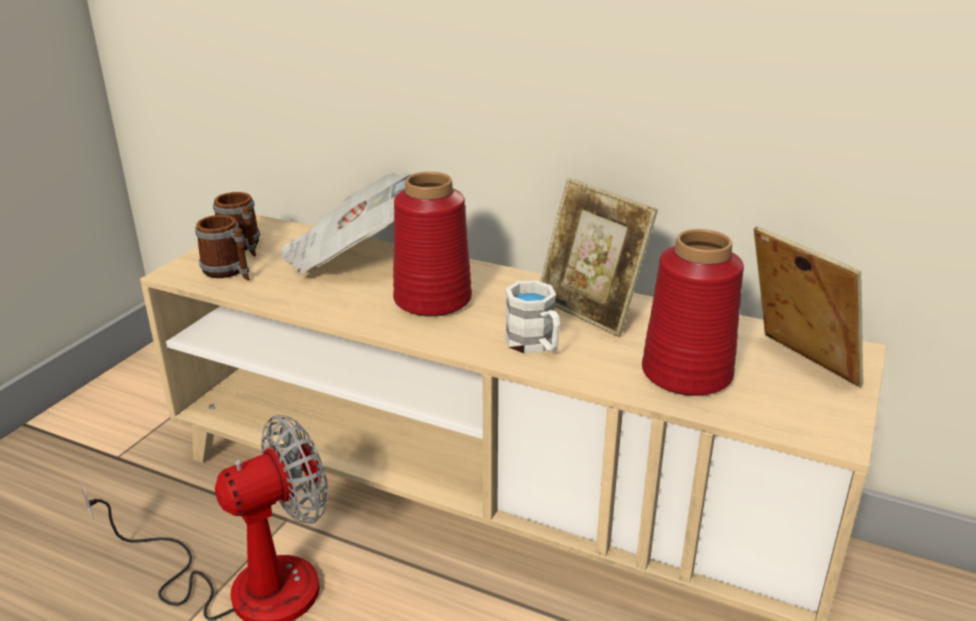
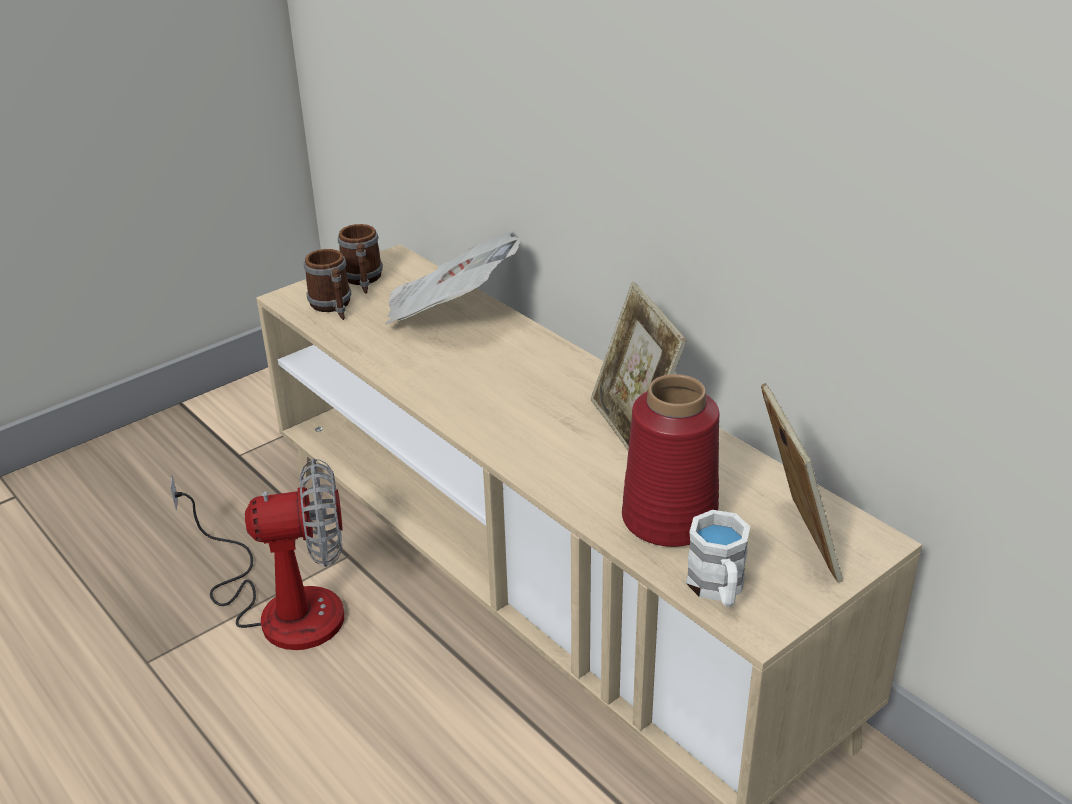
camera: 25 degrees right, 5 degrees up
red vase [393,172,472,317] -> none
white mug [505,280,560,353] -> white mug moved to [686,510,750,607]

